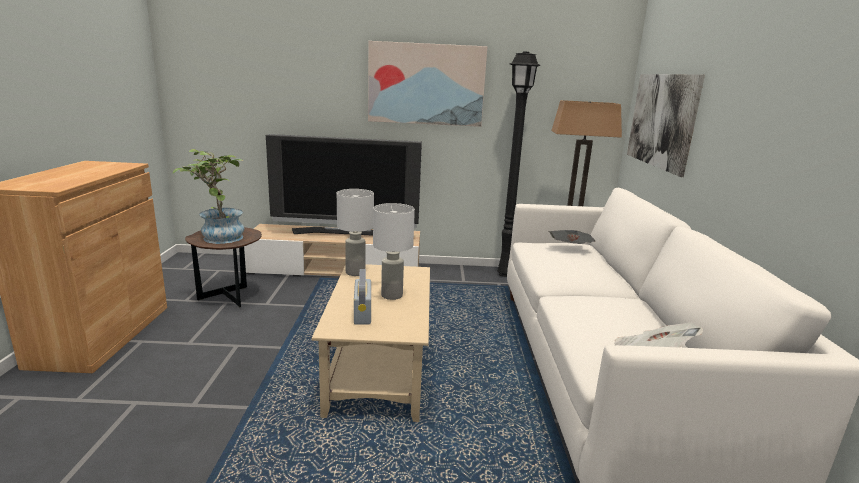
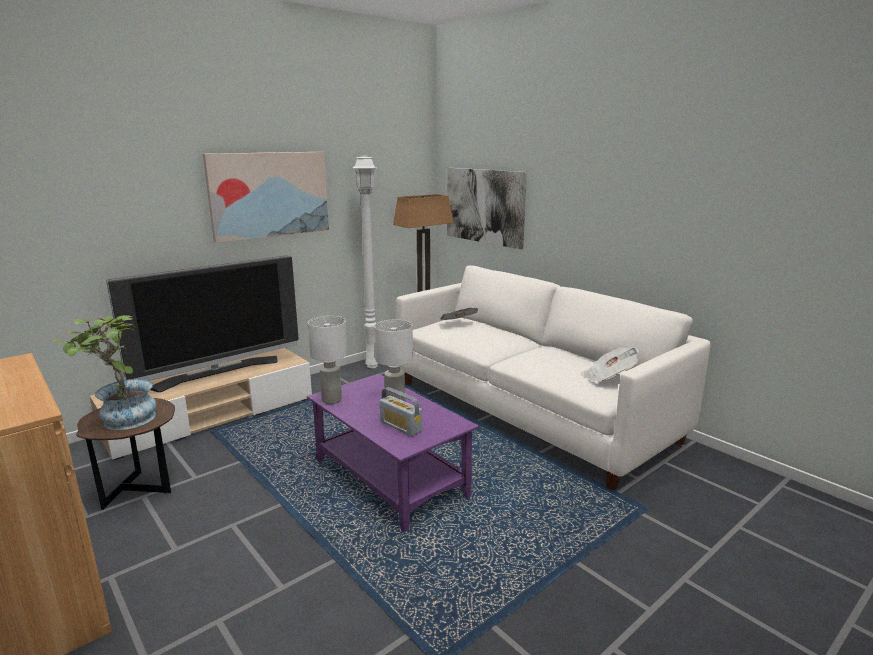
camera: 40 degrees left, 0 degrees up
beige coffee table [312,264,430,422] -> purple coffee table [307,374,479,532]
black floor lamp [497,52,541,277] -> white floor lamp [353,156,379,368]

